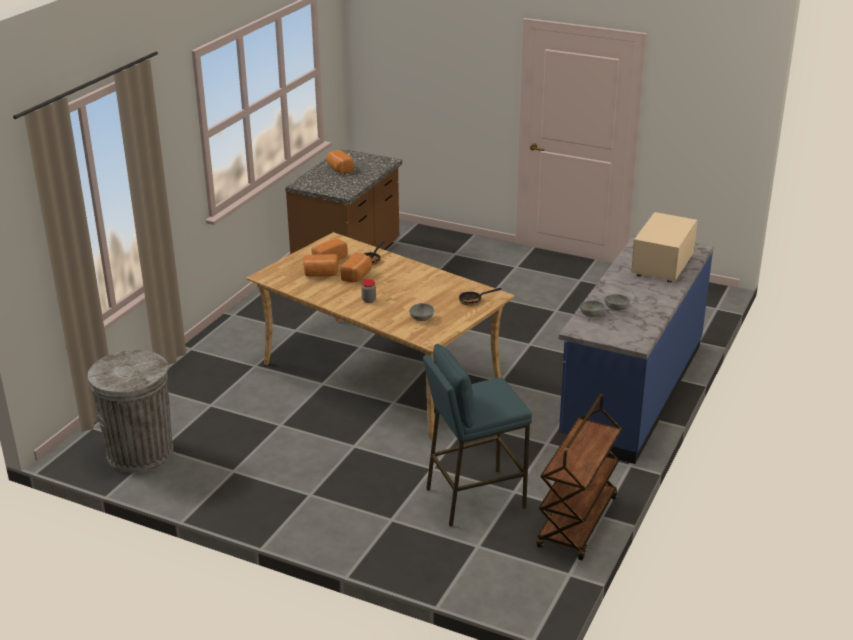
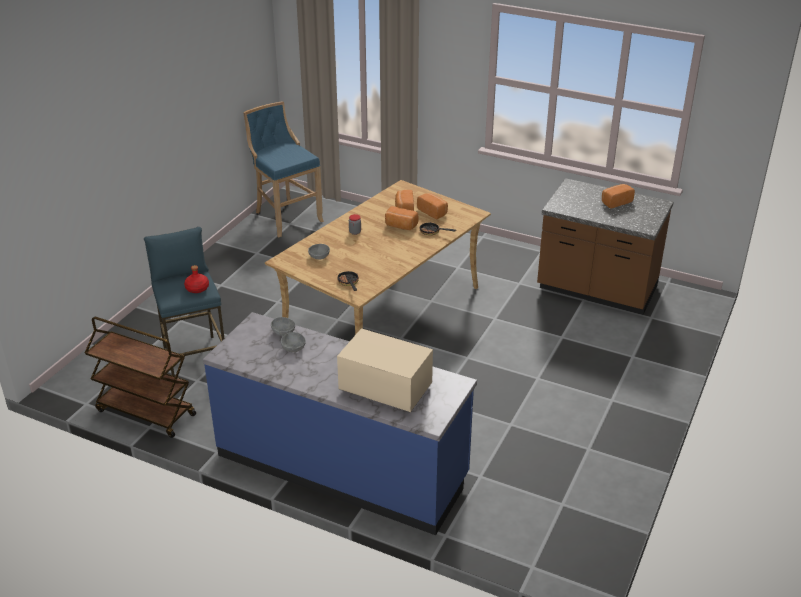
camera: 90 degrees right, 5 degrees up
grey trash can [88,350,173,473] -> blue stool [243,101,324,237]
none -> red bottle [184,265,209,293]

